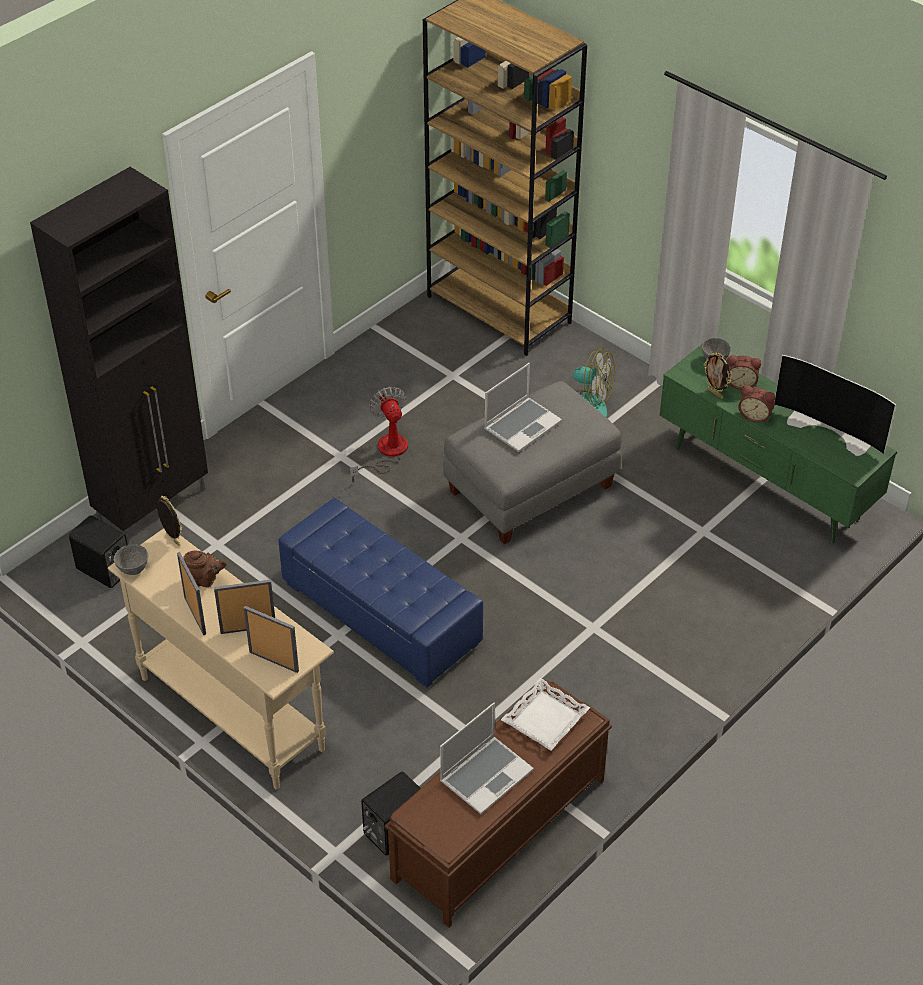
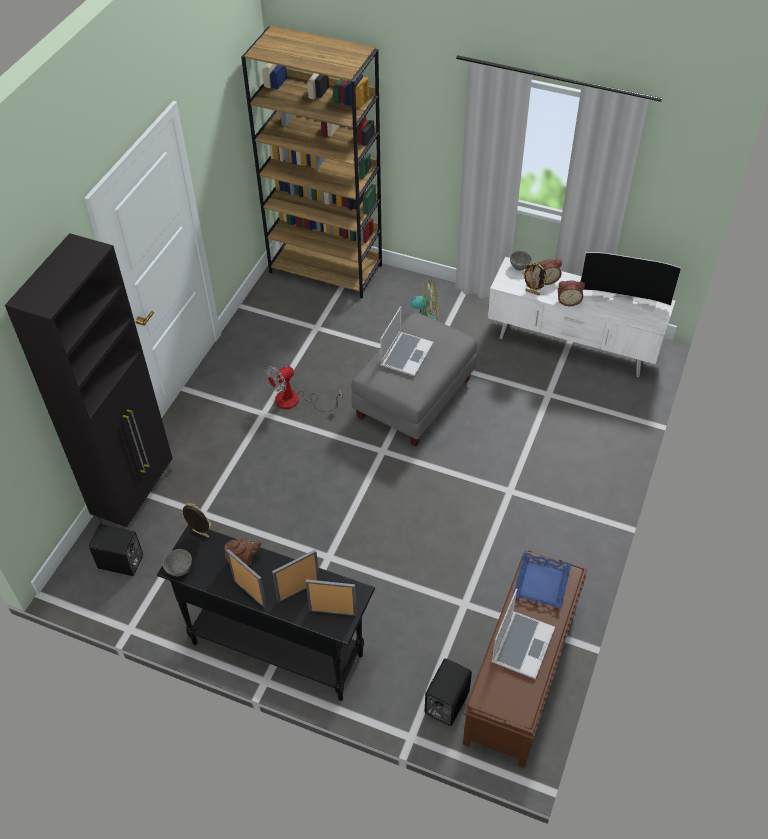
camera: 20 degrees left, 5 degrees up
beige console table [108,528,334,789] -> black console table [157,524,375,701]
blue ottoman [278,498,483,688] -> none
fan [350,387,408,482] -> fan turned 90 degrees counterclockwise [265,365,343,412]
white tray [501,678,590,751] -> blue tray [512,552,571,609]
green tv stand [660,345,897,544] -> white tv stand [488,257,676,377]

